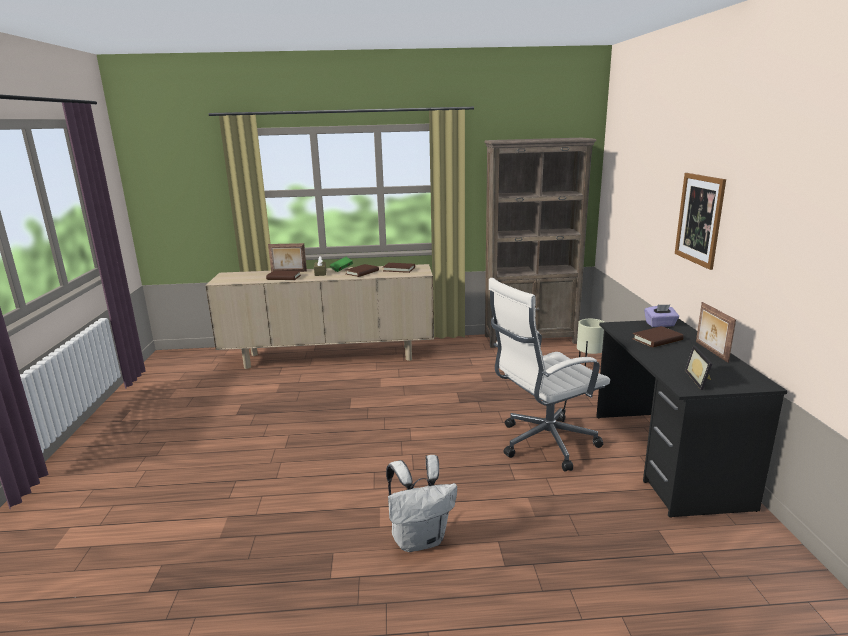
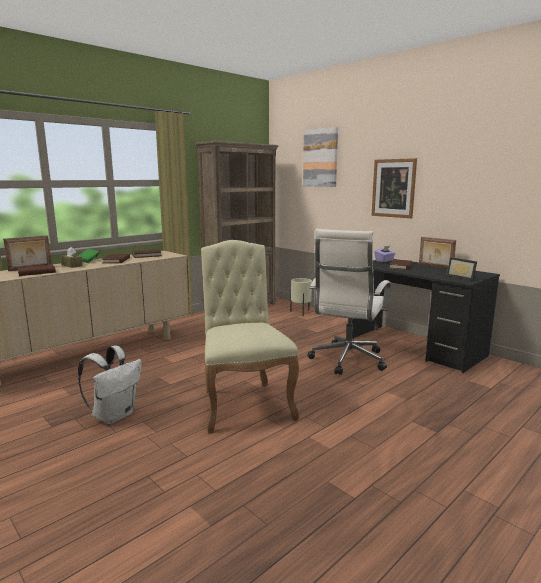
camera: 40 degrees left, 5 degrees down
white backpack [386,455,457,552] -> white backpack moved to [78,346,141,424]
none -> beige chair [201,240,299,434]
none -> picture [303,127,338,187]

